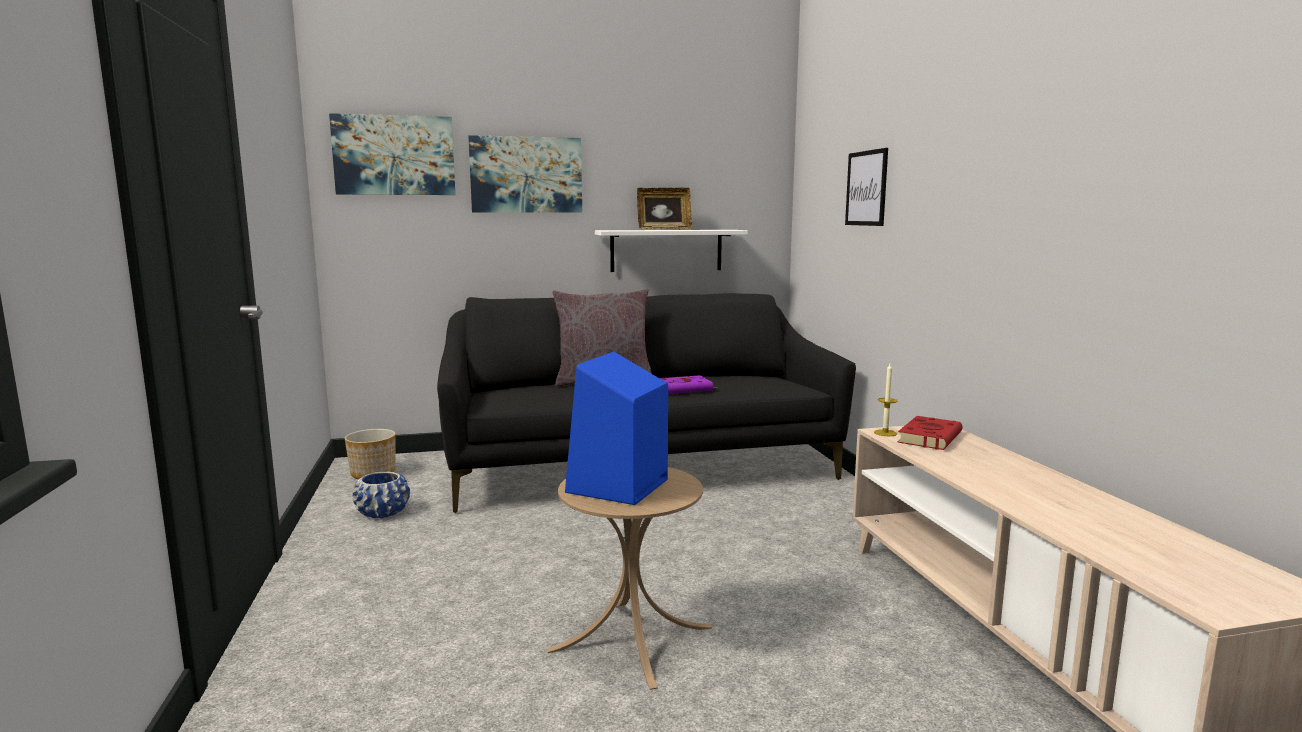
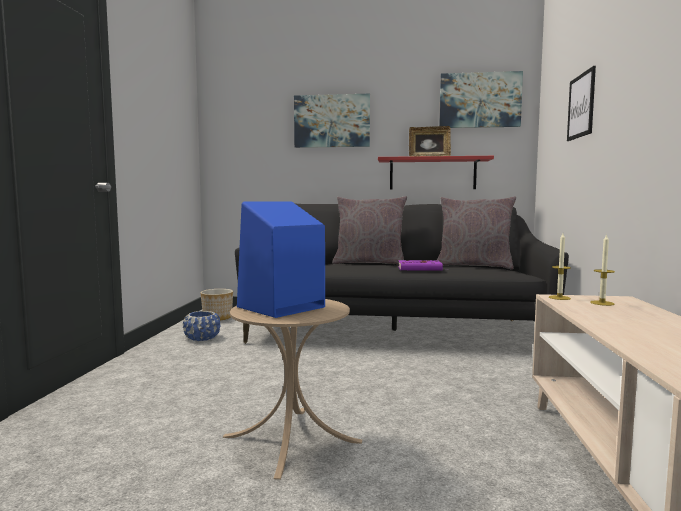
camera: 20 degrees right, 5 degrees down
picture [329,113,456,195] -> picture moved to [439,71,523,128]
white shelf [595,230,748,272] -> red shelf [378,156,494,189]
red book [897,416,963,450] -> candle [590,234,615,306]
none -> grey pillow [437,196,516,270]

